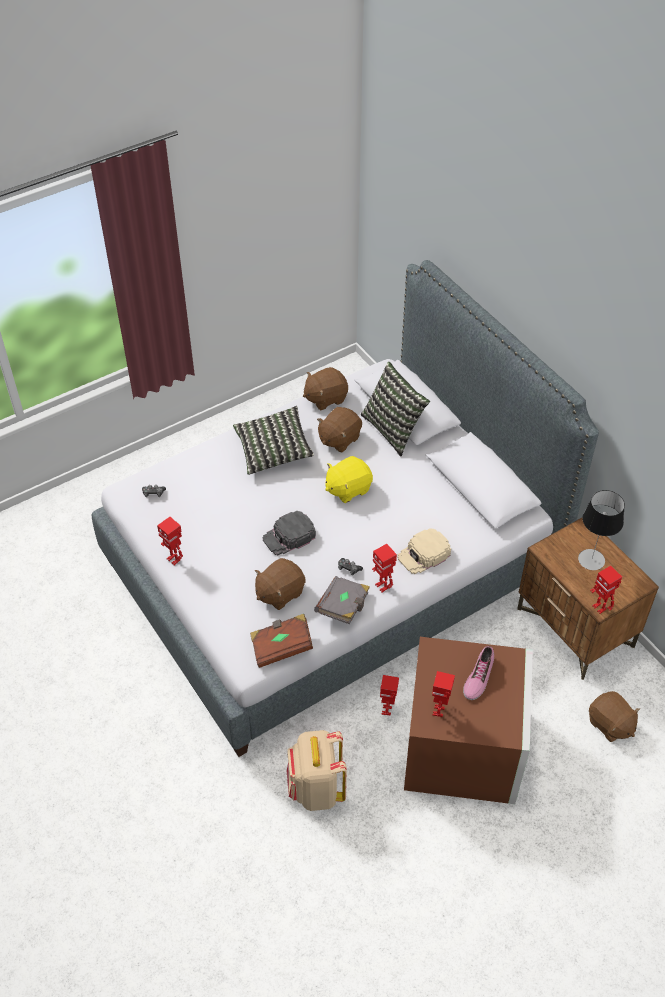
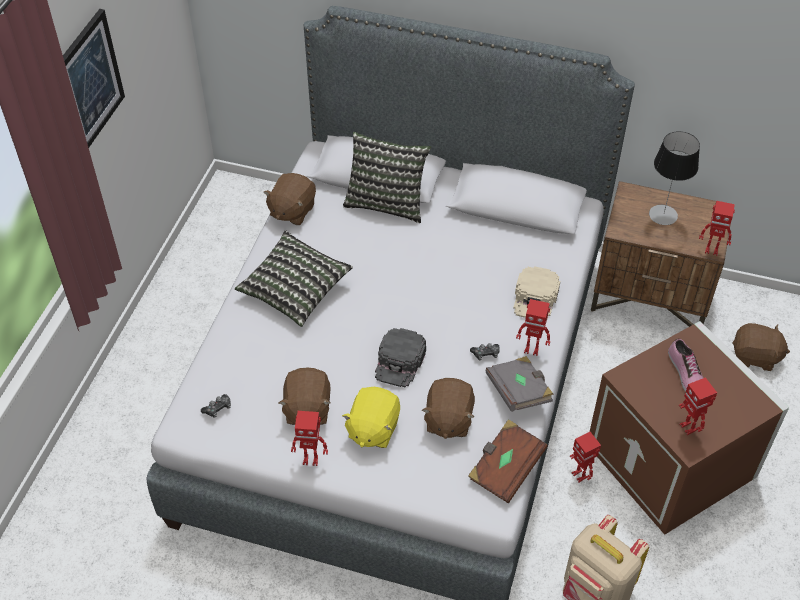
camera: 40 degrees left, 0 degrees up
brown plush toy [317,407,362,453] -> brown plush toy moved to [279,368,331,425]
yellow plush toy [325,456,373,503] -> yellow plush toy moved to [342,387,400,448]
none -> picture [63,9,125,148]

